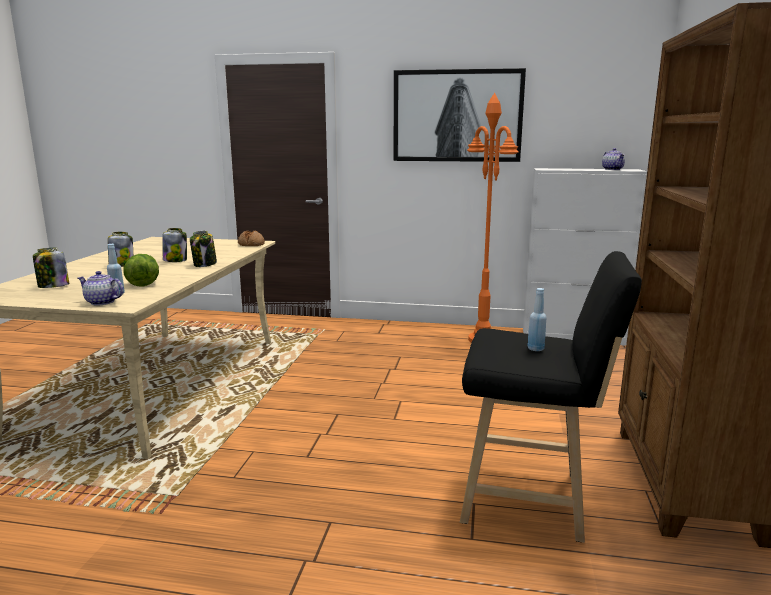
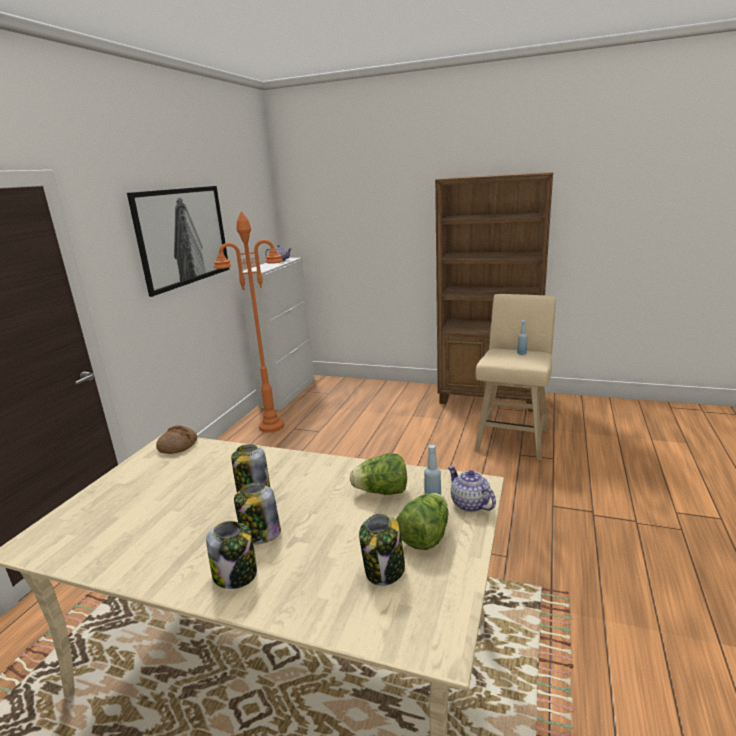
camera: 80 degrees left, 5 degrees up
teapot [78,271,124,305] -> teapot turned 120 degrees clockwise [448,466,496,512]
jar [190,231,217,267] -> jar moved to [206,521,257,589]
black stool [460,251,642,543] -> beige stool [475,294,556,460]
none -> lettuce [396,493,448,550]

